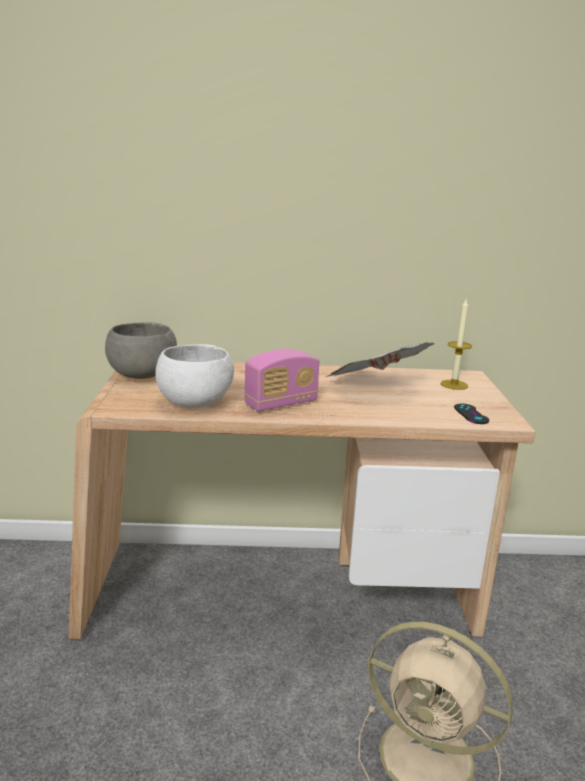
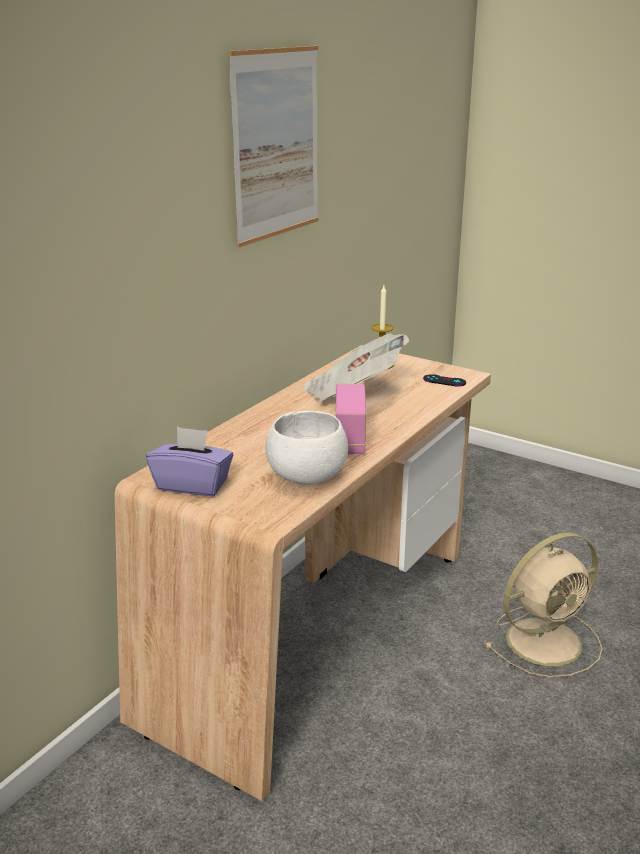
camera: 55 degrees left, 5 degrees up
grey bowl [105,322,177,379] -> purple tissue box [146,427,233,496]
none -> picture [228,46,318,247]

